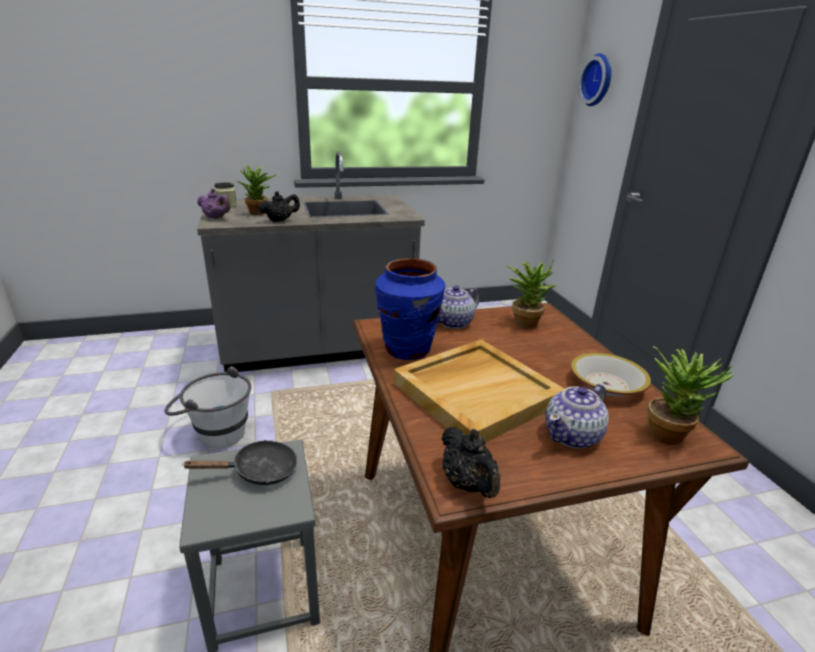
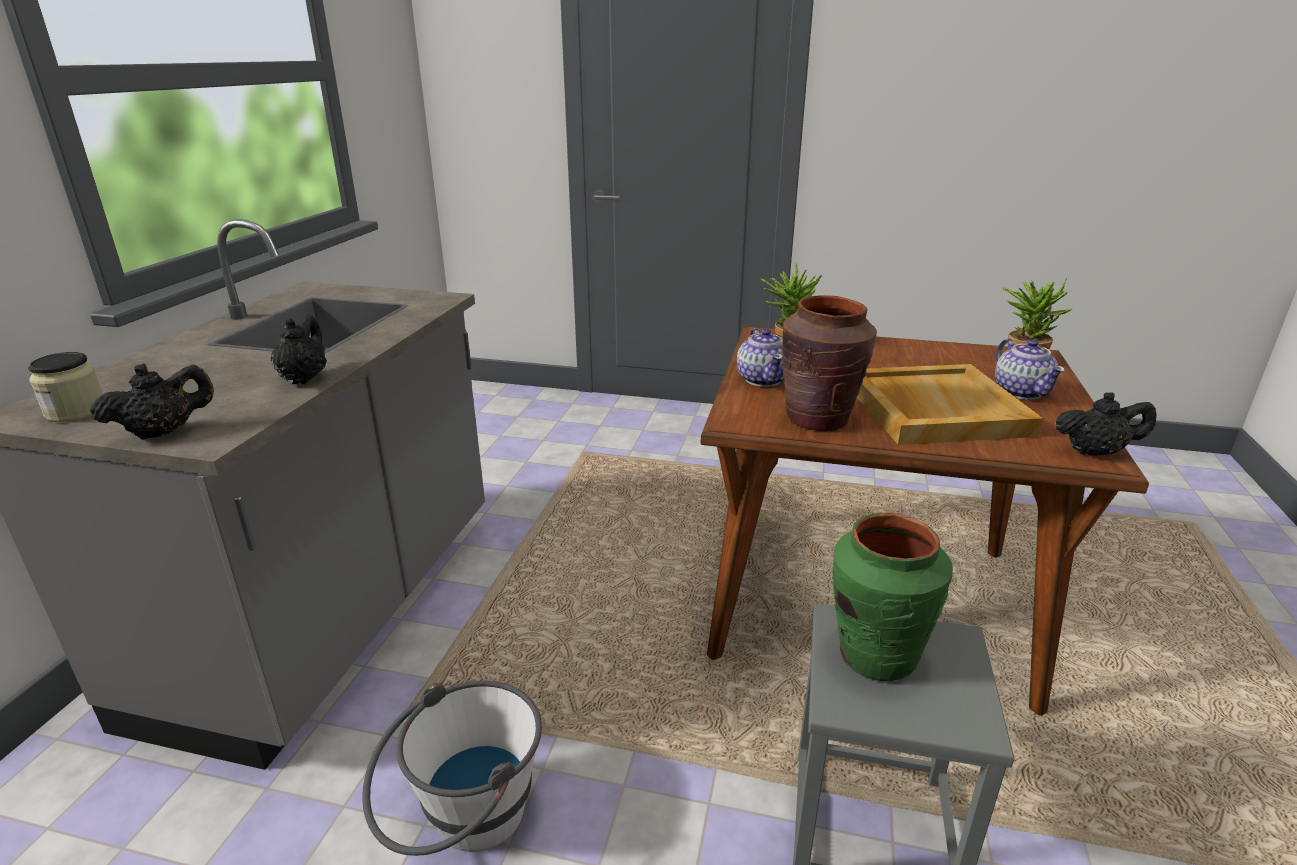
camera: 60 degrees left, 0 degrees up
black frying pan [182,440,297,485] -> green vase [832,513,953,681]
purple teapot [197,188,230,219] -> black teapot [90,364,214,440]
potted plant [238,165,276,215] -> none
blue vase [375,258,445,360] -> brown vase [782,295,877,431]
bowl [571,353,651,397] -> none
wall clock [578,53,611,106] -> none

